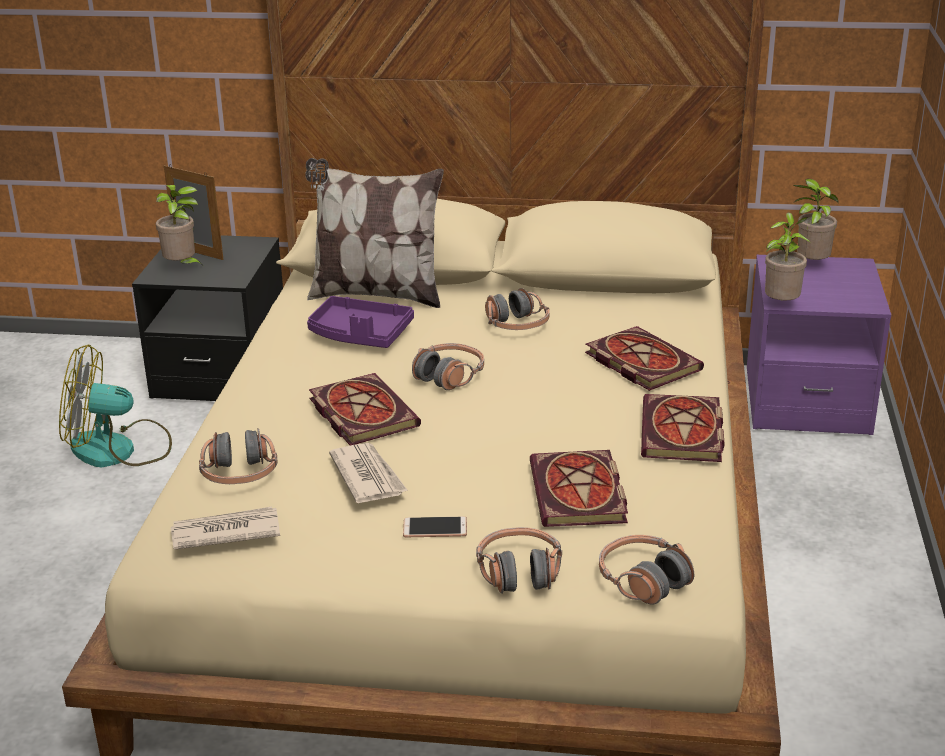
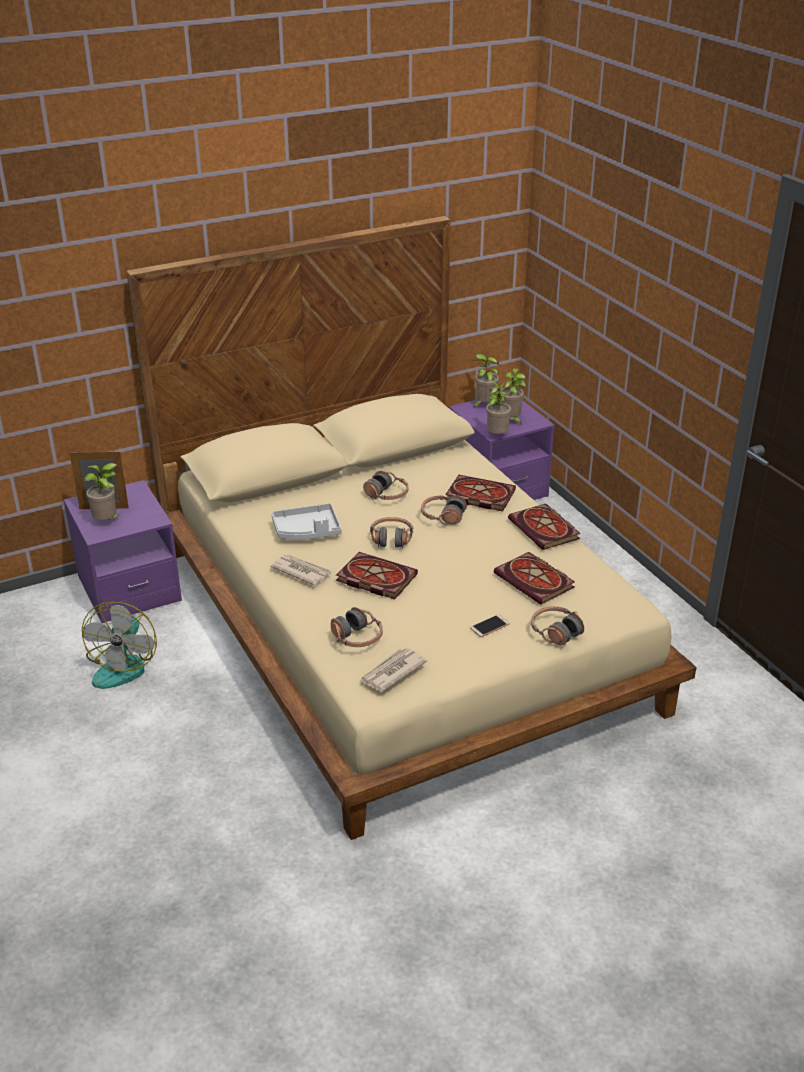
camera: 35 degrees left, 5 degrees up
fan [59,345,172,467] -> fan turned 45 degrees counterclockwise [82,602,157,689]
black nightstand [132,235,283,401] -> purple nightstand [64,480,182,623]
pillow [305,158,444,308] -> none
purple tray [307,296,414,348] -> grey tray [272,503,342,540]
newspaper [329,443,408,503] -> newspaper moved to [270,554,331,586]
headphones [599,535,694,605] -> headphones moved to [421,494,467,525]
none -> potted plant [499,368,526,426]

